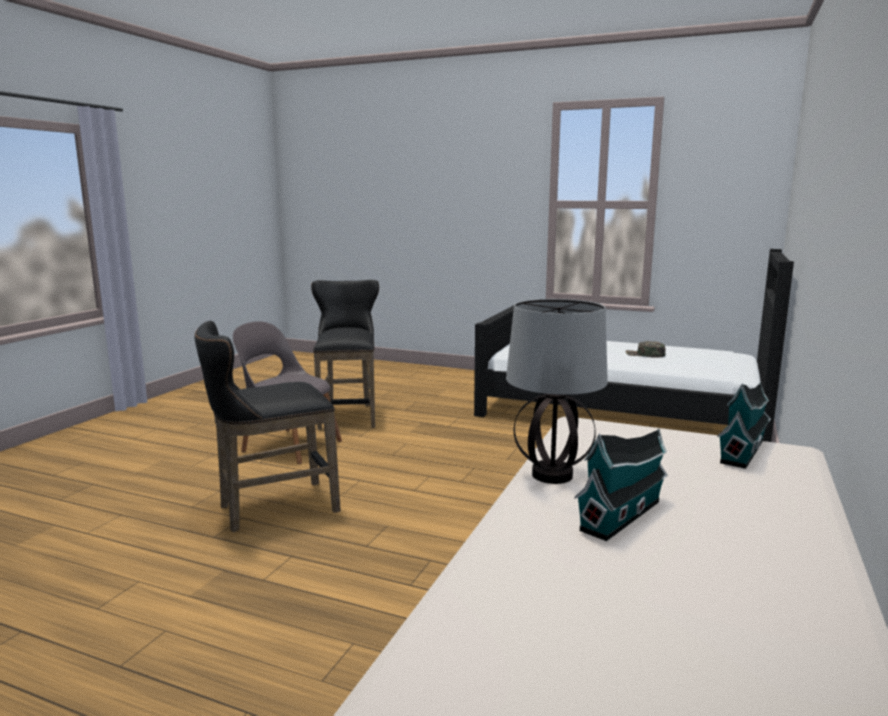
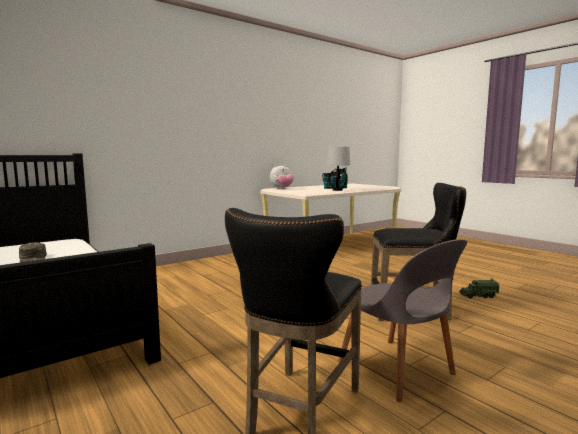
camera: 150 degrees left, 5 degrees down
toy house [717,382,771,469] -> plush toy [270,165,294,189]
none -> toy truck [459,278,499,299]

